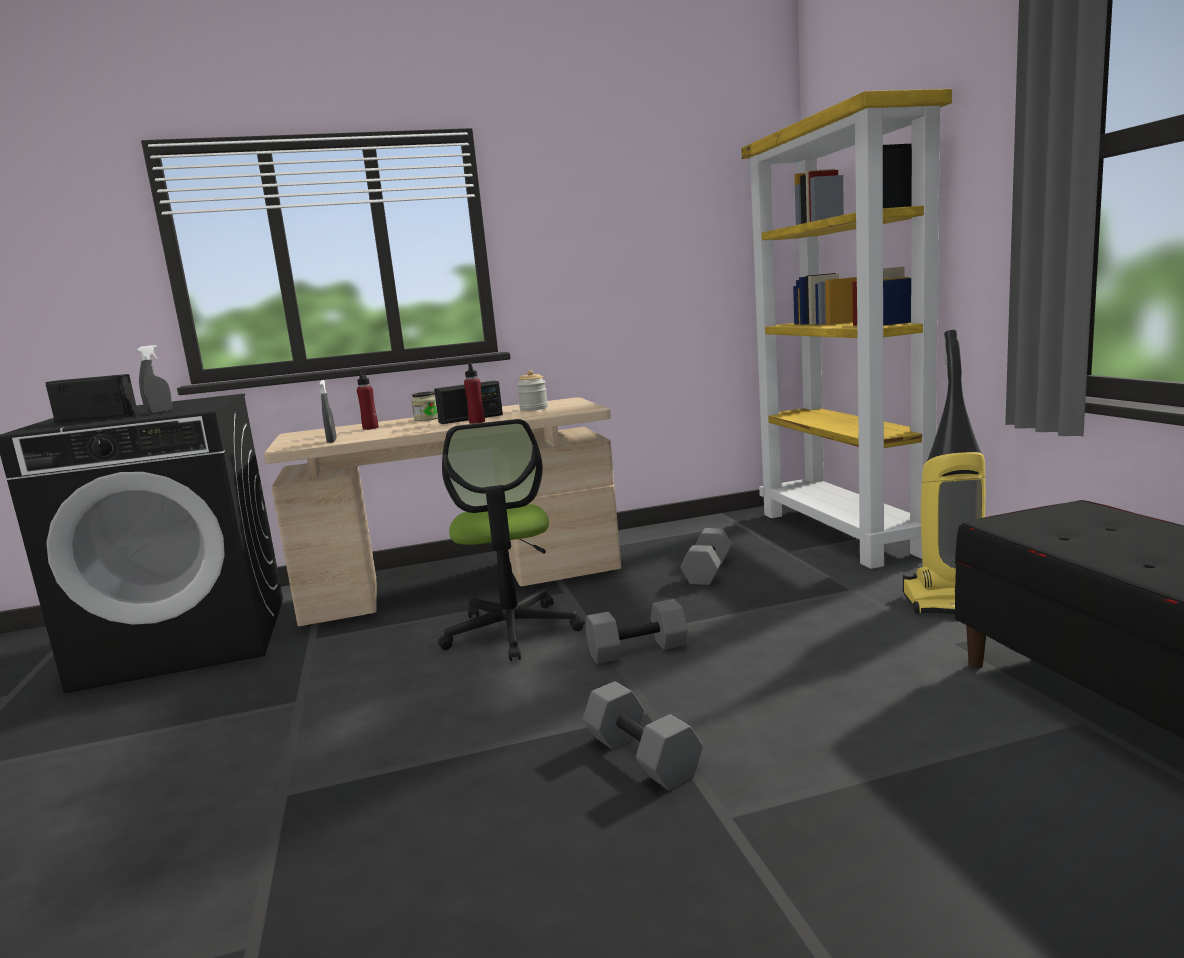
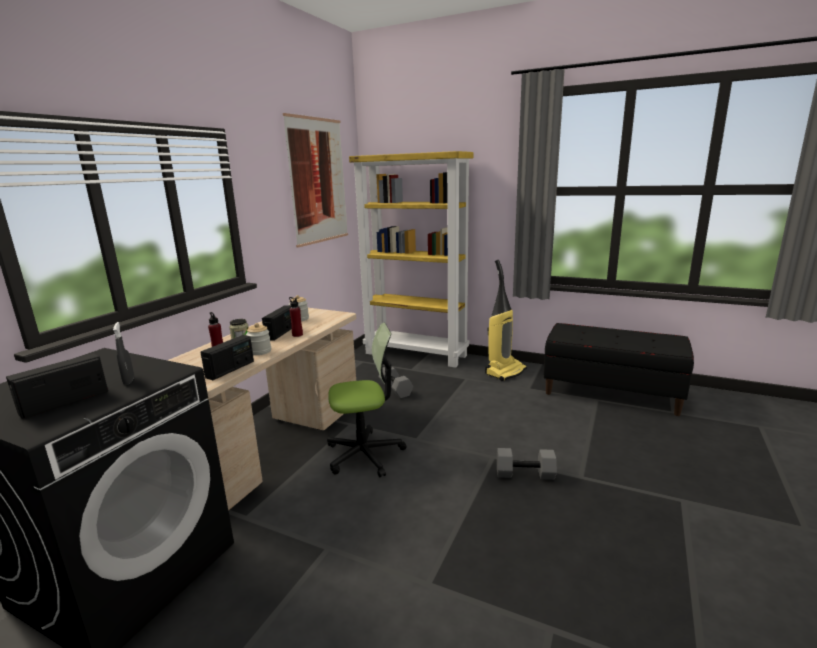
camera: 50 degrees left, 5 degrees up
grey spray bottle [320,380,337,443] -> radio [201,335,254,380]
office chair [438,419,585,661] -> office chair turned 45 degrees counterclockwise [327,323,407,477]
grey dumbbell [586,599,688,664] -> none
none -> jar [246,323,271,355]
none -> picture [283,113,348,248]

